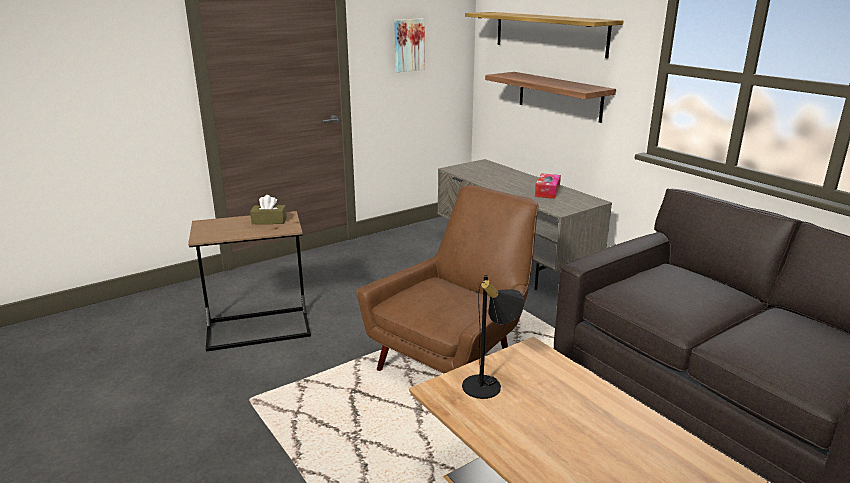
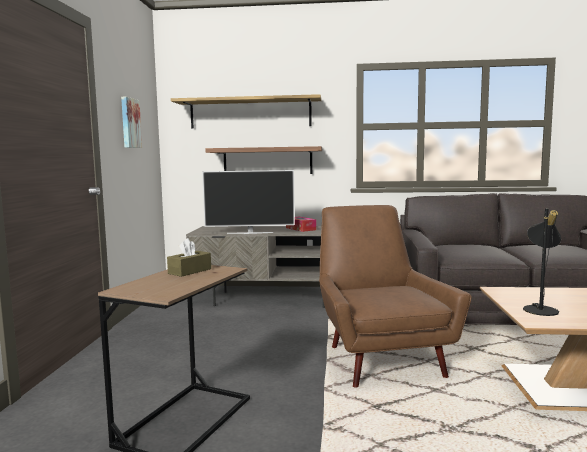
camera: 50 degrees left, 15 degrees down
none -> television [202,170,295,234]

